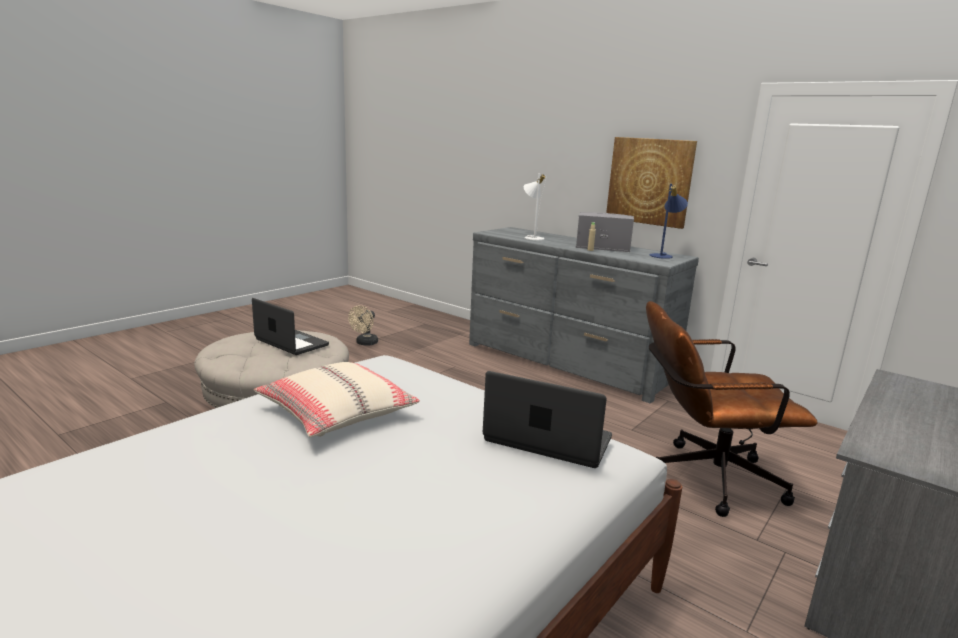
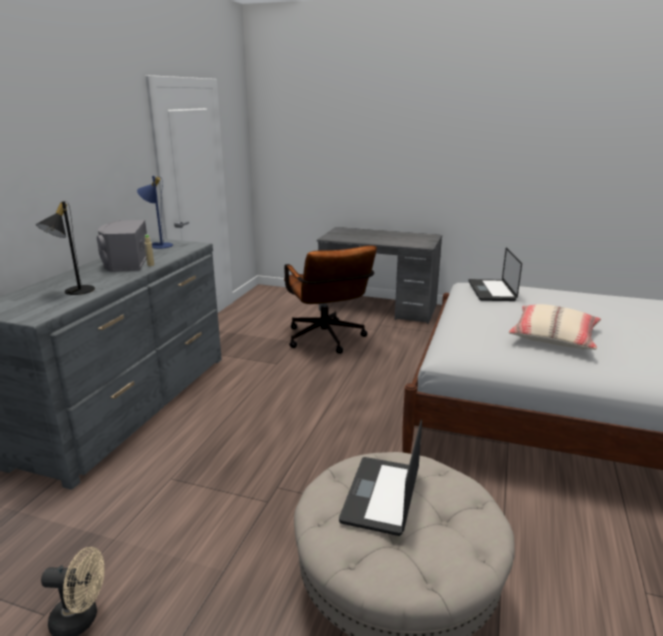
camera: 110 degrees left, 5 degrees up
white table lamp [524,173,546,240] -> black table lamp [36,201,95,295]
picture [606,137,697,229] -> none

